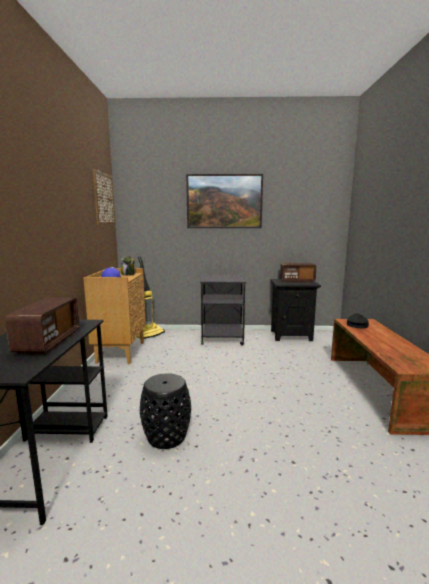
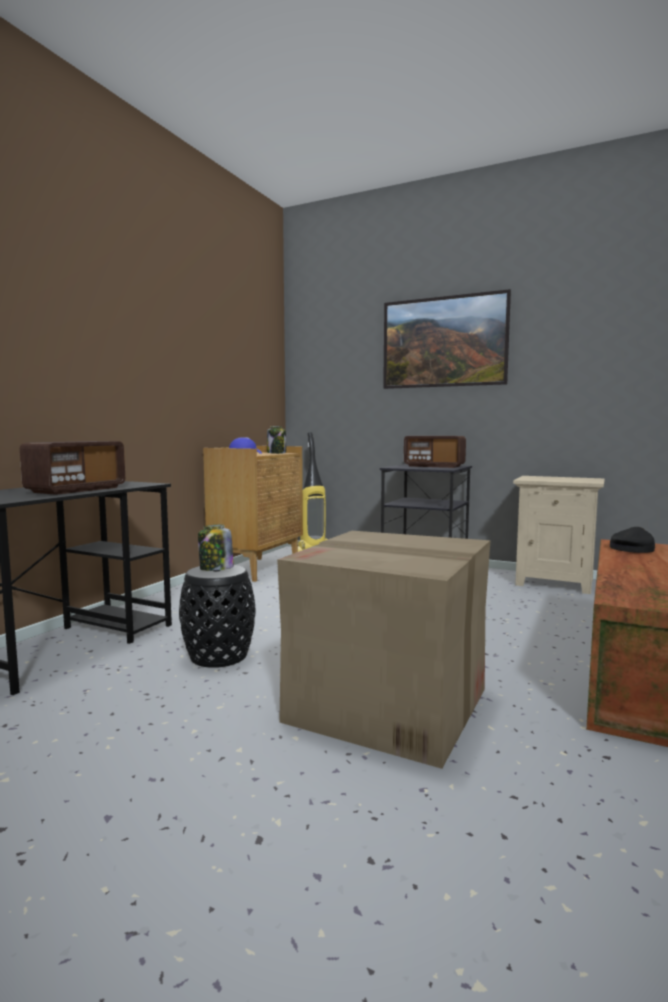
camera: 25 degrees right, 5 degrees down
picture [93,169,116,225] -> none
black nightstand [270,279,321,341] -> beige nightstand [513,476,605,594]
radio [280,263,317,282] -> radio moved to [404,436,466,468]
none -> jar [198,525,234,571]
none -> cardboard box [277,531,490,769]

